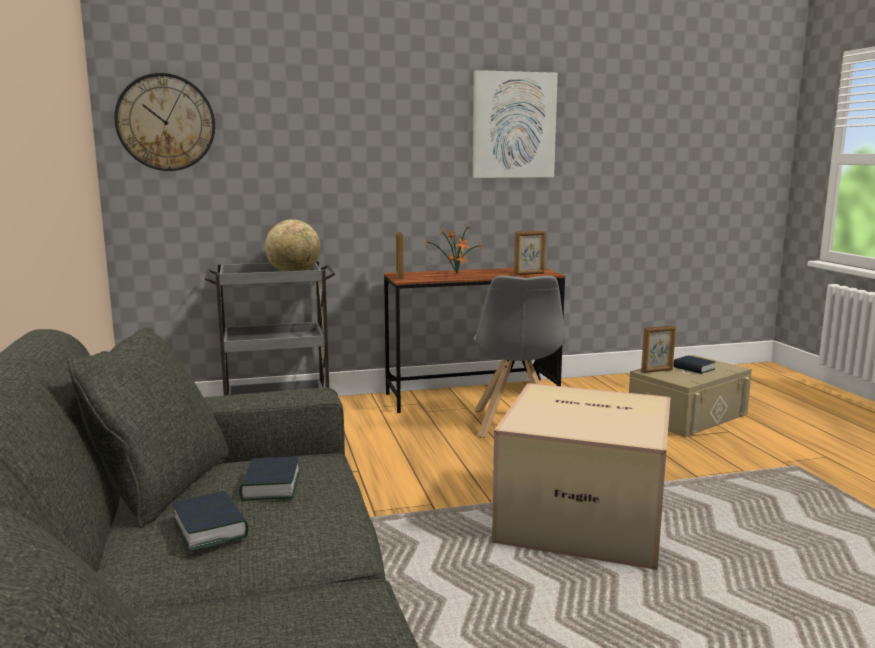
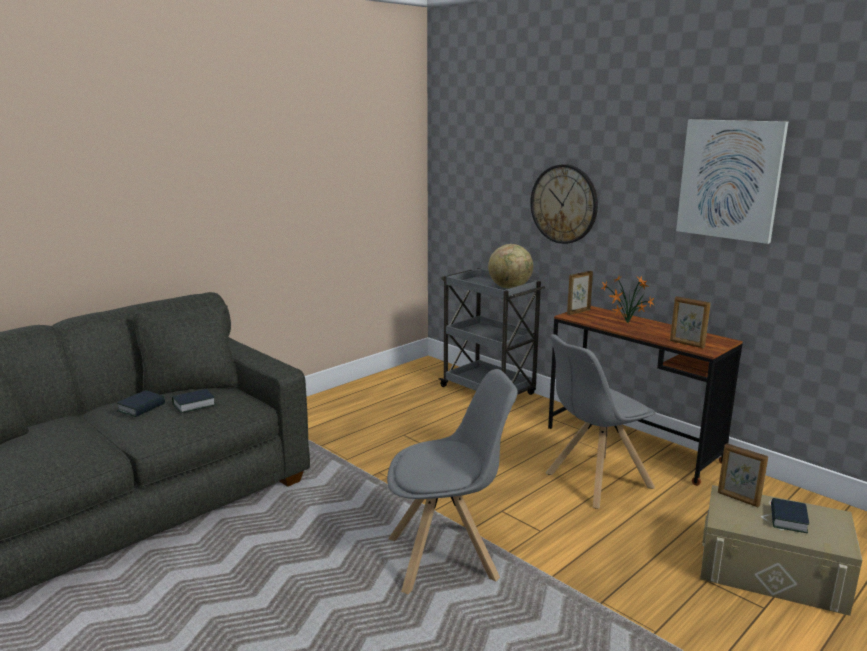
camera: 60 degrees right, 5 degrees up
wall clock [114,73,215,171] -> wall clock moved to [530,164,598,244]
cardboard box [492,383,671,570] -> grey chair [387,369,518,594]

